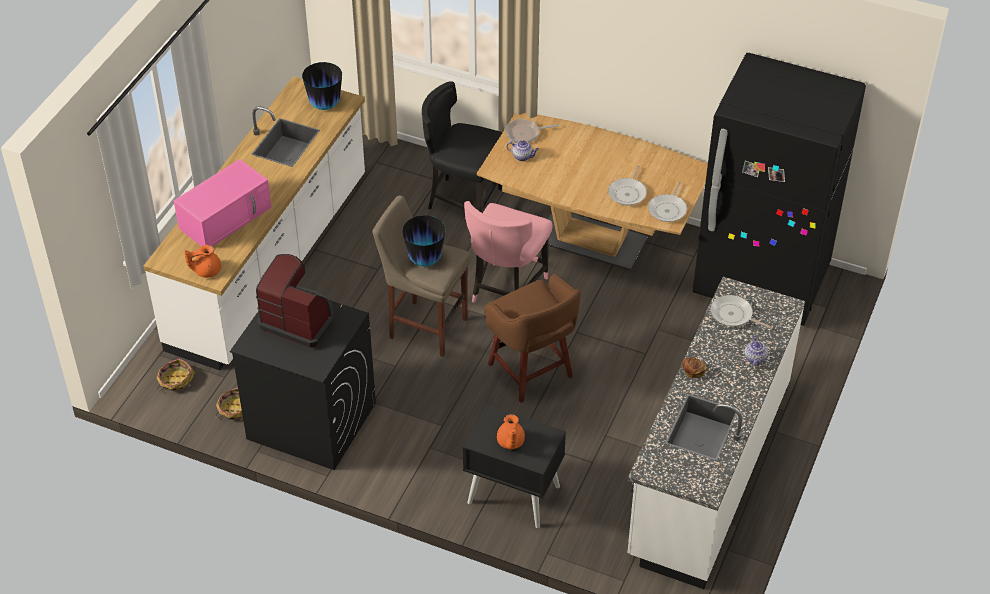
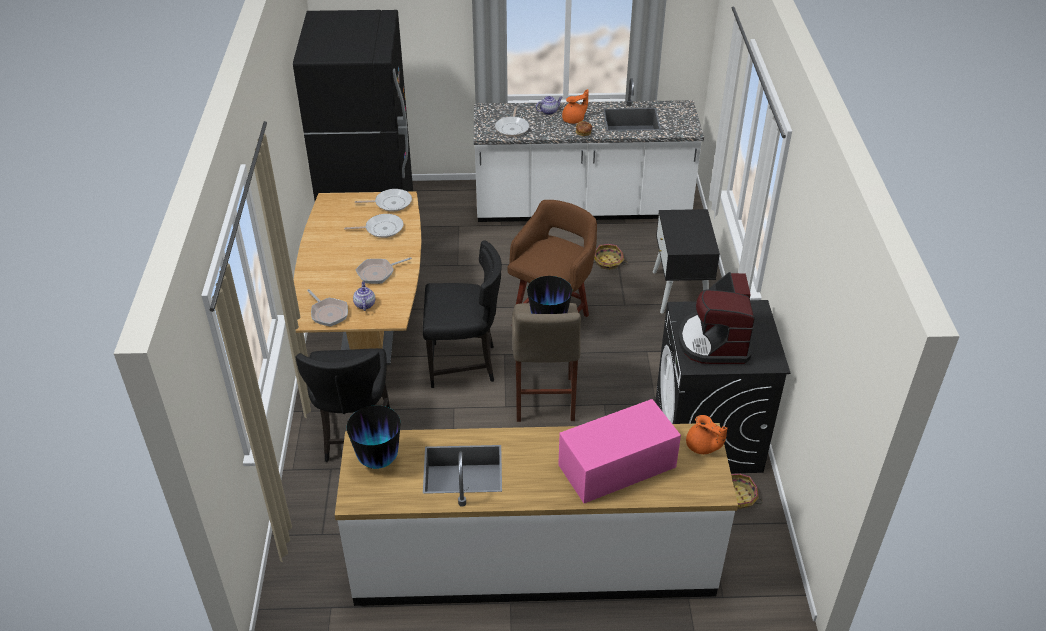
camera: 115 degrees left, 5 degrees down
basket [157,358,195,391] -> basket moved to [594,244,627,270]
pink microwave [174,159,272,246] -> pink microwave turned 45 degrees counterclockwise [558,399,681,503]
pink chair [464,201,553,303] -> black chair [423,240,502,388]
orange teapot [497,414,525,449] -> orange teapot moved to [562,89,588,124]
none -> frying pan [355,257,412,284]

